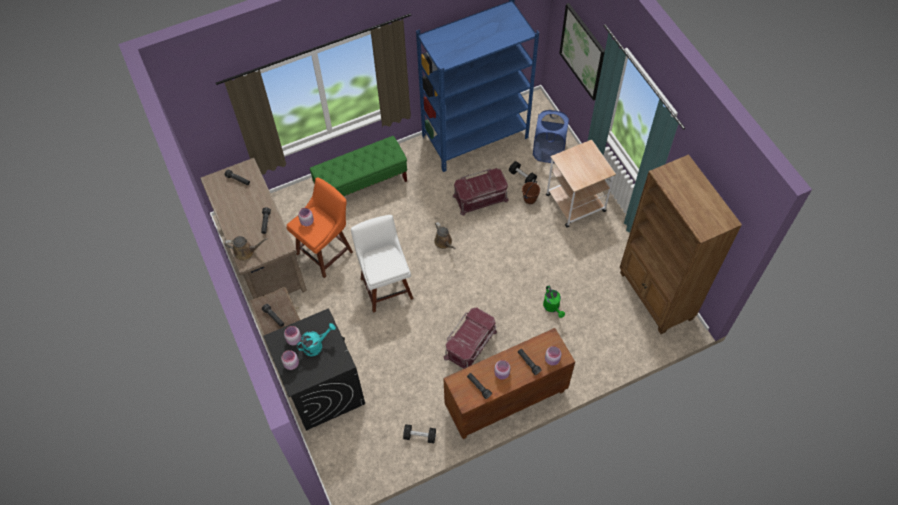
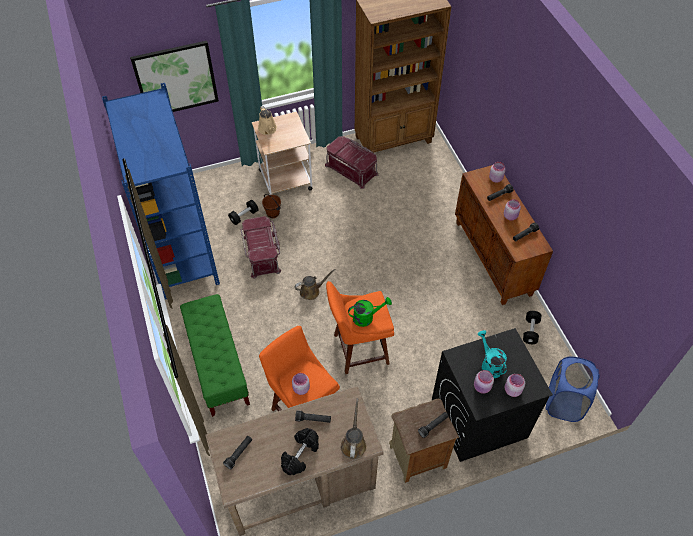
camera: 85 degrees left, 5 degrees down
white stool [351,215,414,313] -> orange stool [326,281,394,374]
red storage box [444,308,497,369] -> red storage box moved to [325,136,378,189]
blue laundry basket [533,110,569,163] -> blue laundry basket moved to [546,357,600,422]
green watering can [543,286,565,318] -> green watering can moved to [348,297,392,327]
none -> beige watering can [258,106,277,135]
none -> black dumbbell [281,428,319,475]

